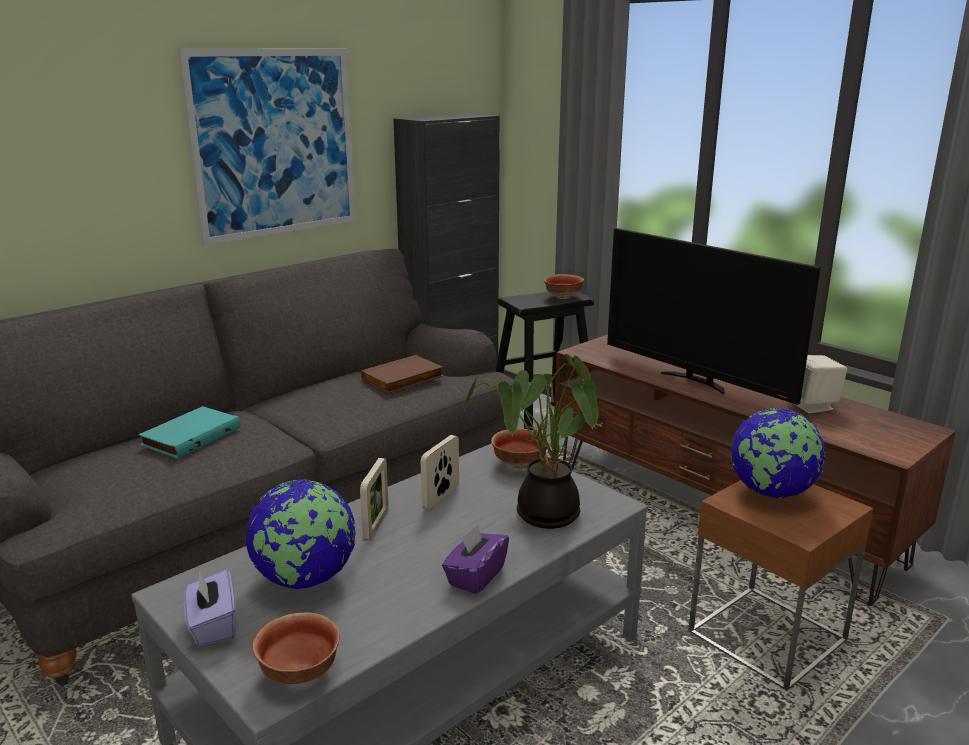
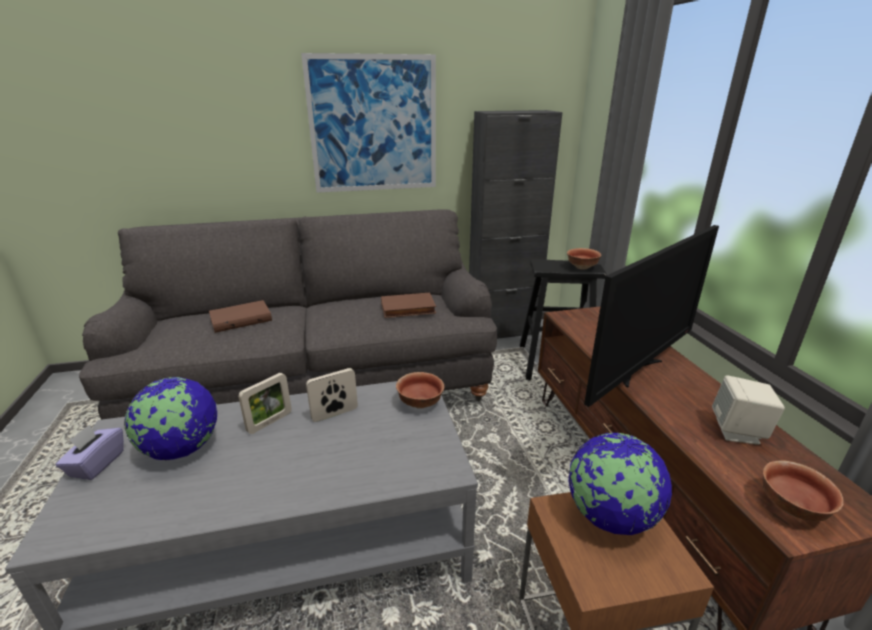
camera: 30 degrees right, 5 degrees up
turquoise book [139,406,241,459] -> brown book [209,300,272,333]
bowl [252,612,340,684] -> bowl moved to [763,461,844,521]
purple tissue box [442,524,509,594] -> none
potted plant [465,354,598,529] -> none
television [607,228,821,405] -> television turned 120 degrees counterclockwise [584,225,719,407]

